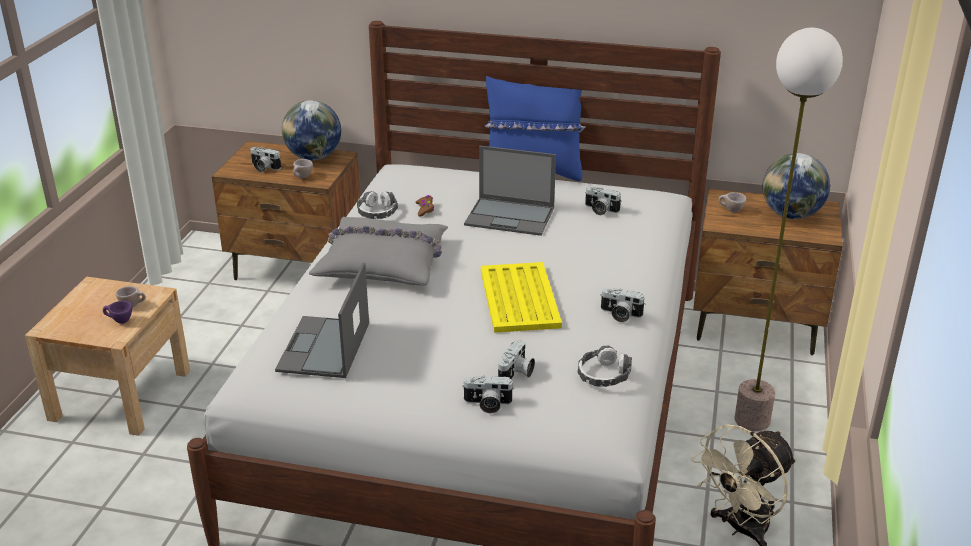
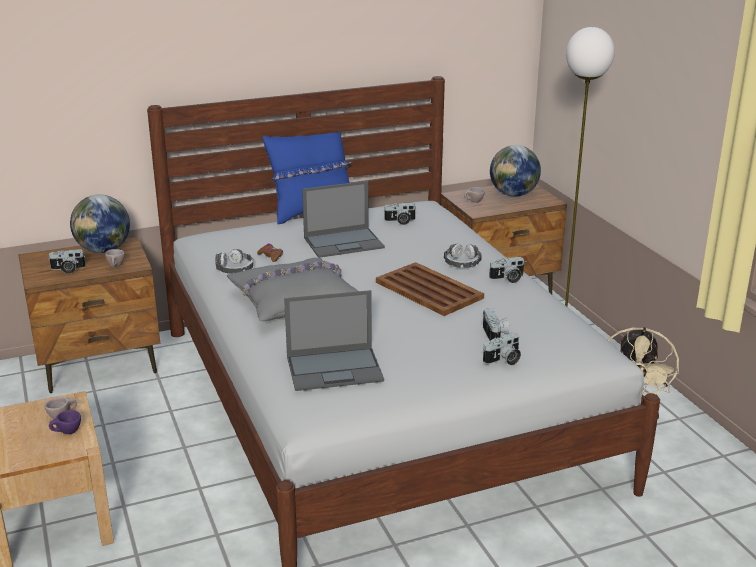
camera: 35 degrees left, 5 degrees down
laptop [275,262,369,378] -> laptop turned 75 degrees counterclockwise [284,290,384,391]
yellow tray [481,262,562,333] -> brown tray [376,262,484,316]
headphones [578,346,632,387] -> headphones moved to [444,244,482,268]

